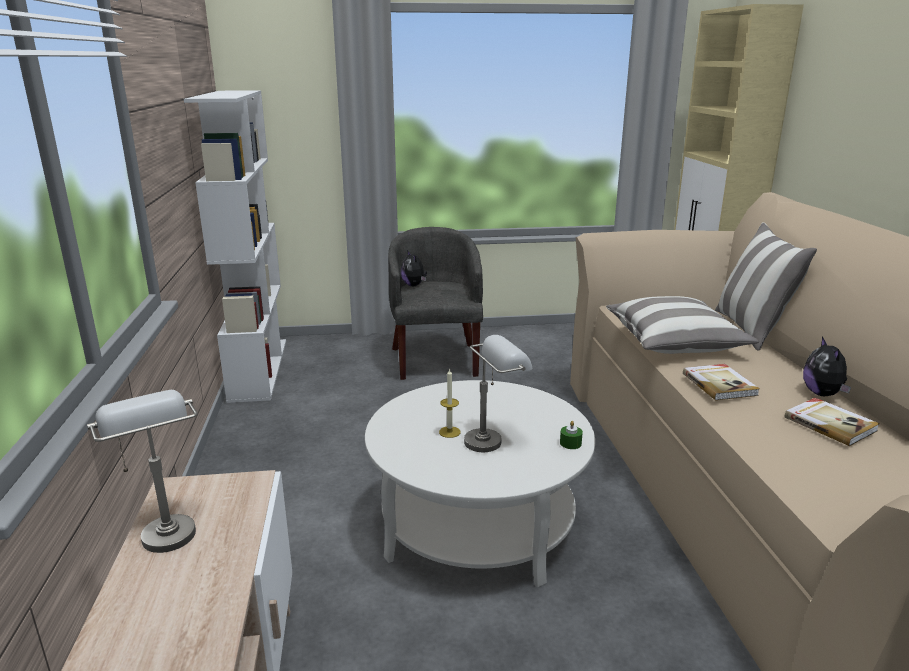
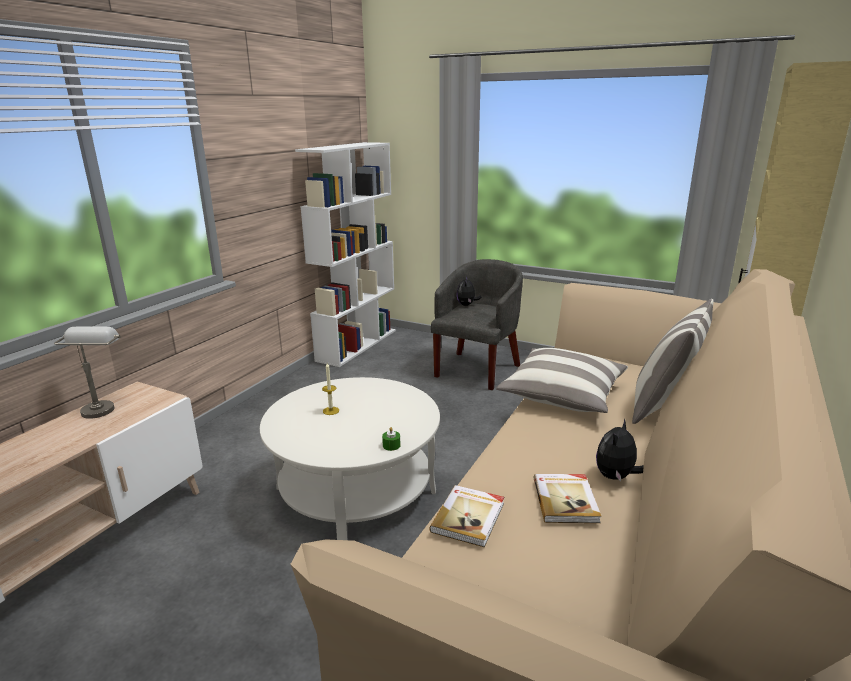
camera: 35 degrees right, 0 degrees up
grey table lamp [464,335,533,452] -> none
book [683,364,760,400] -> book moved to [429,485,504,547]

